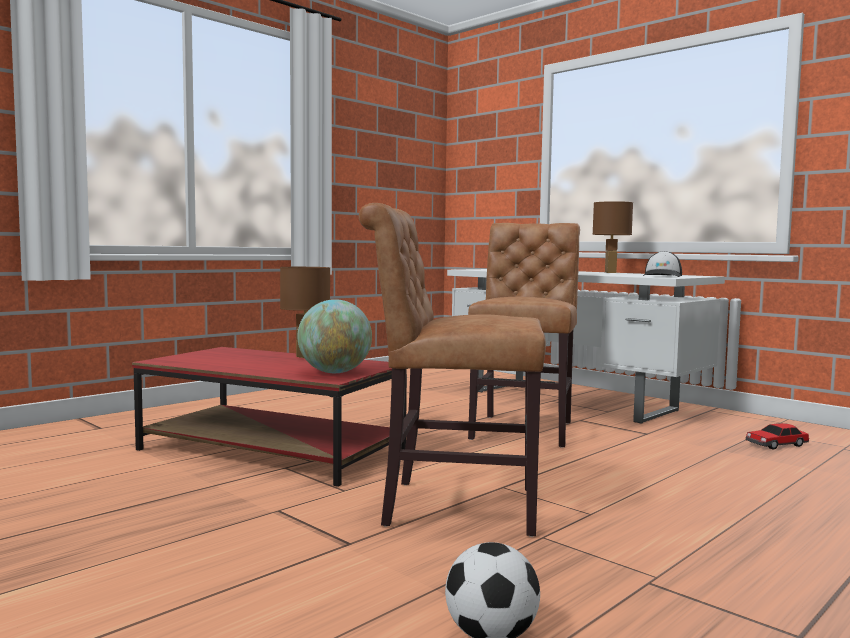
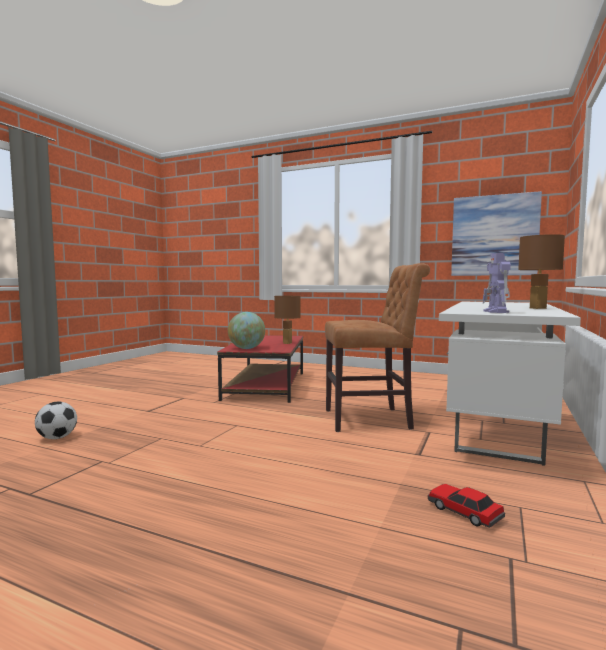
camera: 70 degrees right, 0 degrees up
brown chair [359,203,546,537] -> none
cap [643,251,682,277] -> toy robot [483,253,511,313]
none -> picture [451,191,542,276]

